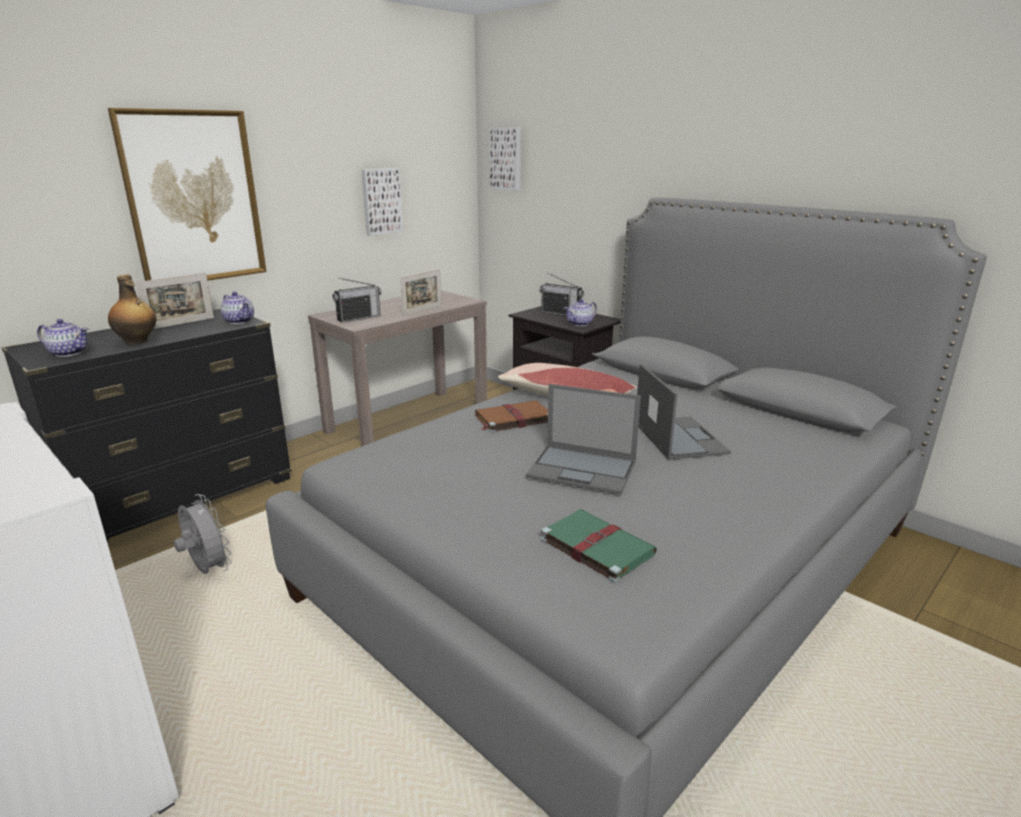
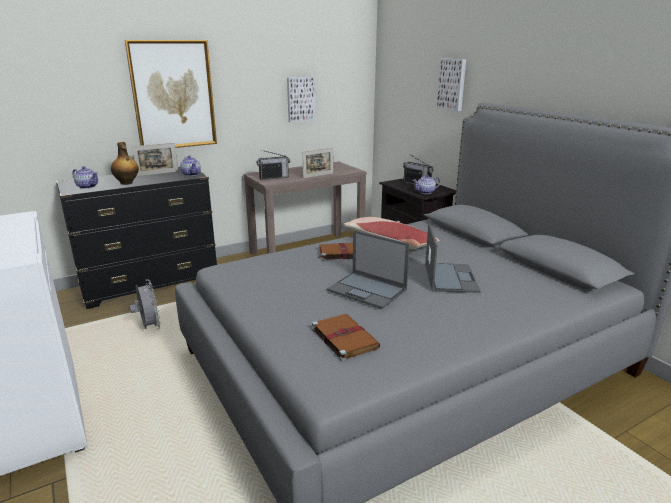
camera: 15 degrees right, 0 degrees up
picture [489,128,521,191] -> picture moved to [436,59,466,111]
green book [541,509,657,583] -> brown book [312,314,380,361]

